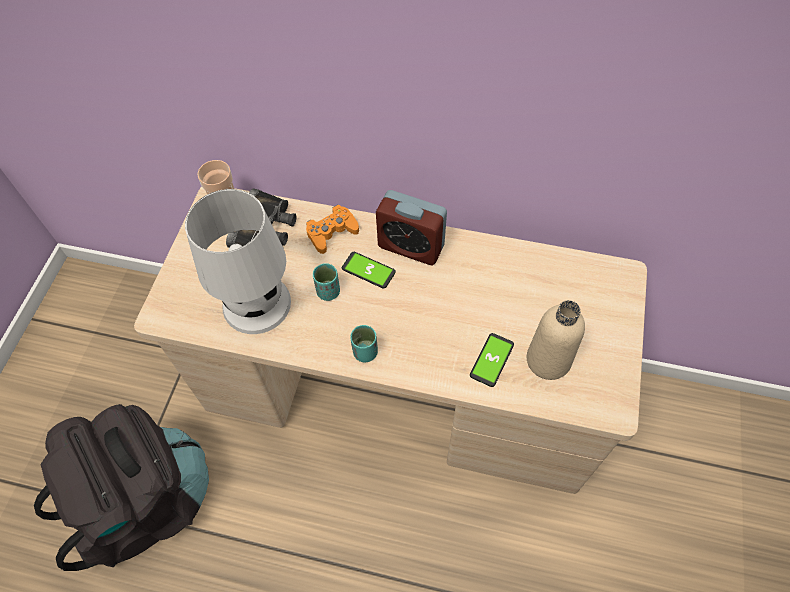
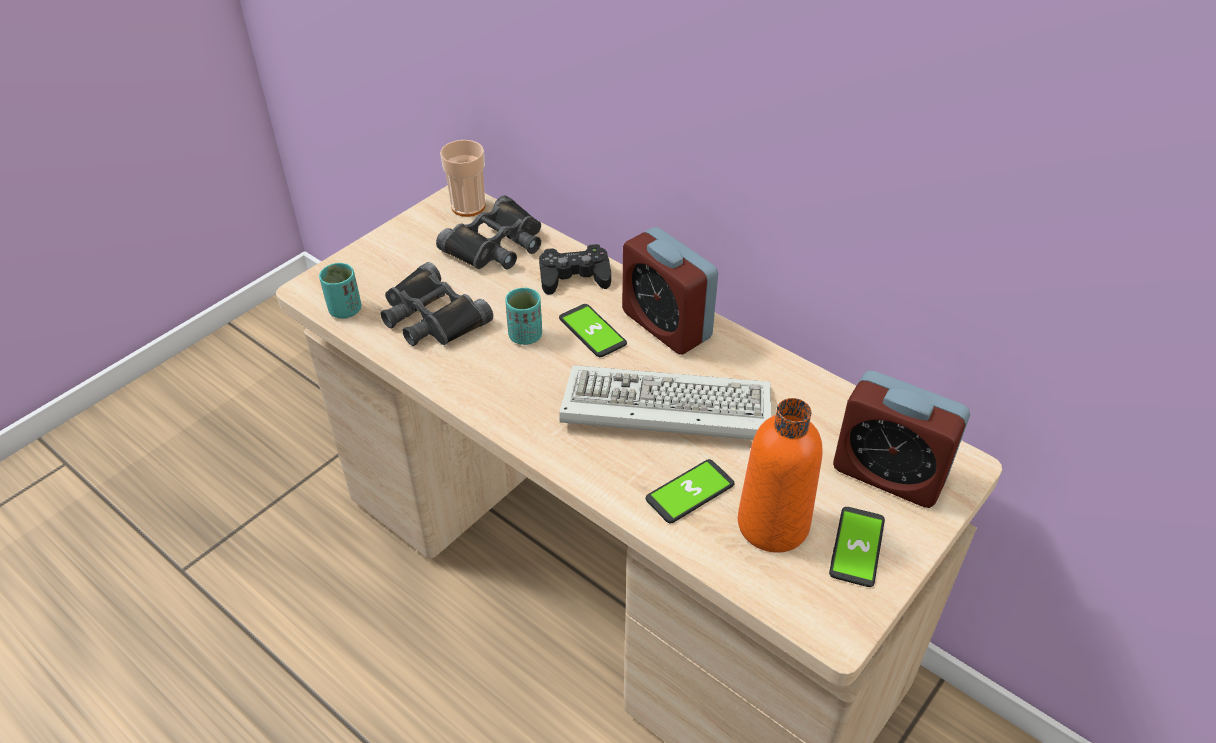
camera: 25 degrees right, 15 degrees down
black backpack [34,404,209,571] -> none
white table lamp [185,189,291,334] -> black binoculars [380,262,493,346]
orange game controller [306,205,359,254] -> black game controller [539,244,611,295]
turquoise cup [350,325,378,363] -> turquoise cup moved to [319,263,361,319]
beige bottle [527,300,585,380] -> orange bottle [738,398,823,553]
none -> keyboard [559,365,771,440]
none -> phone [829,507,885,587]
none -> alarm clock [833,370,970,508]

